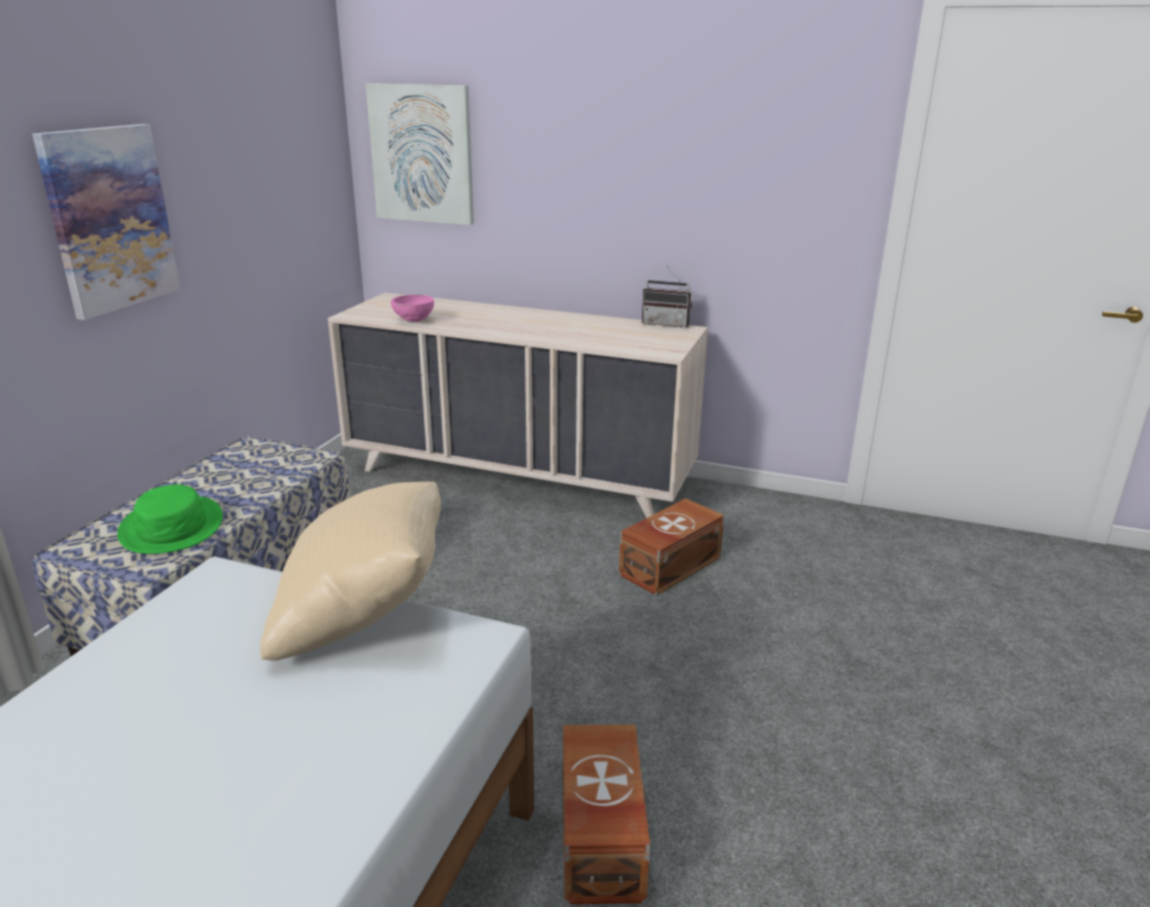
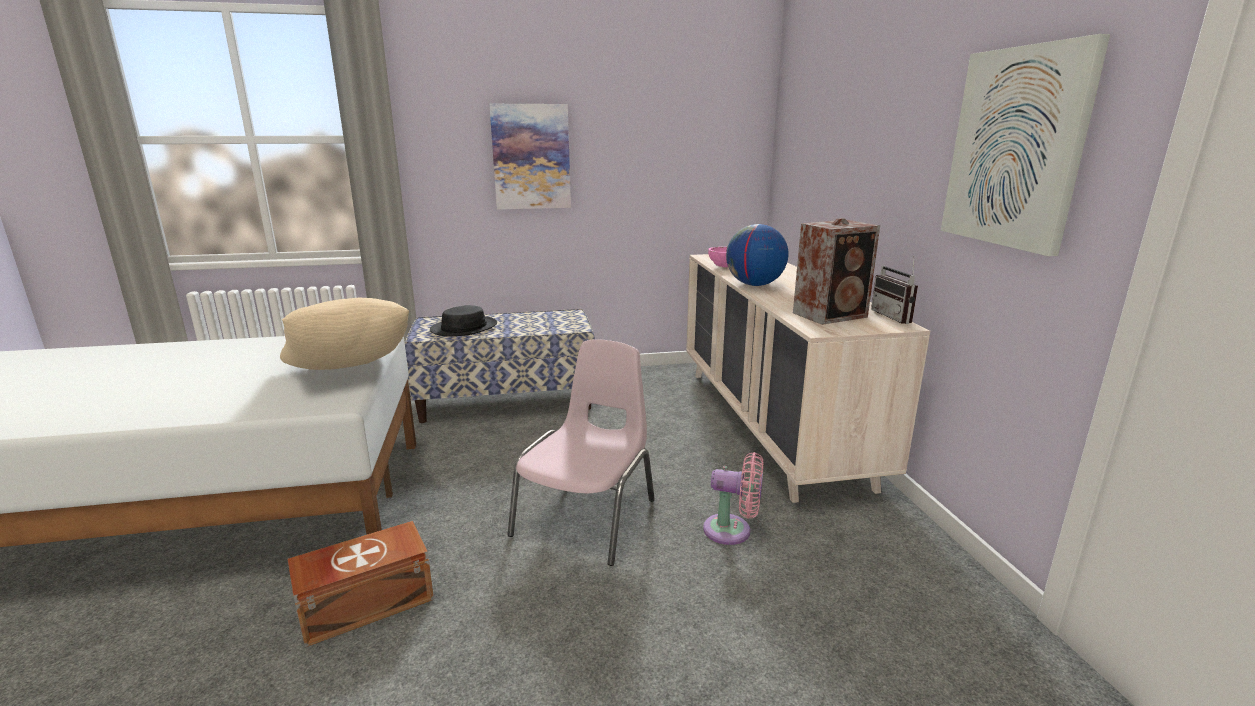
camera: 60 degrees right, 5 degrees down
green hat [117,484,223,554] -> black hat [430,305,497,336]
picture [365,83,474,225] -> picture moved to [941,34,1110,256]
brown storage box [619,498,724,596] -> pink fan [703,452,763,545]
none -> pink chair [507,339,655,566]
none -> globe [726,224,789,286]
none -> speaker [793,218,880,325]

